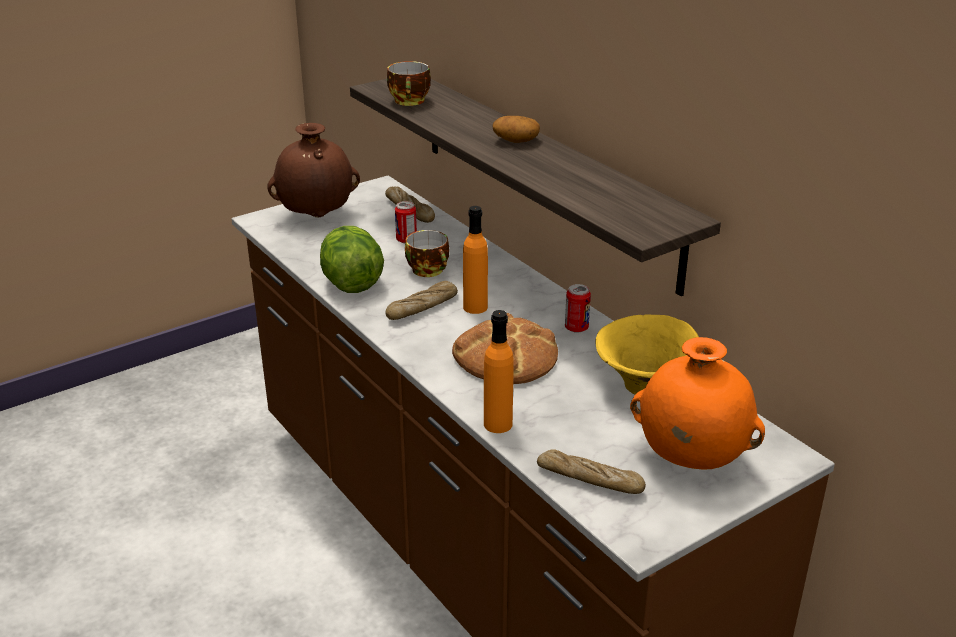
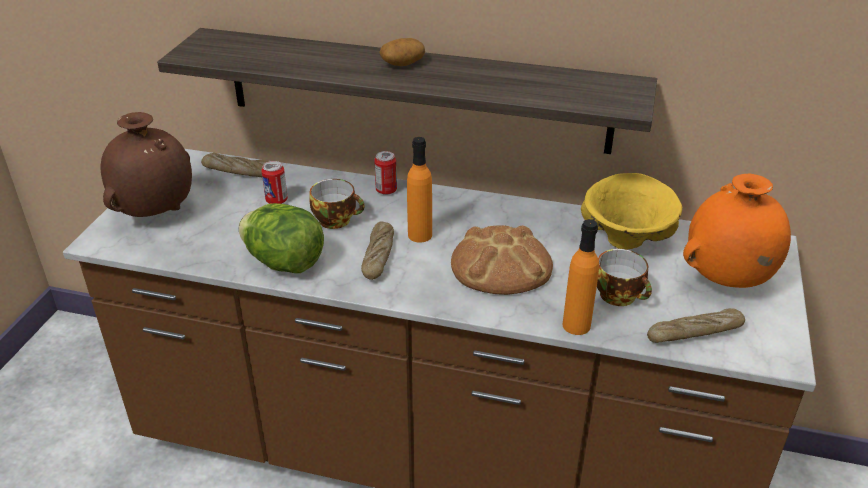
camera: 40 degrees left, 5 degrees up
cup [387,61,431,106] -> cup moved to [597,249,652,306]
can [565,284,591,333] -> can moved to [374,151,397,195]

